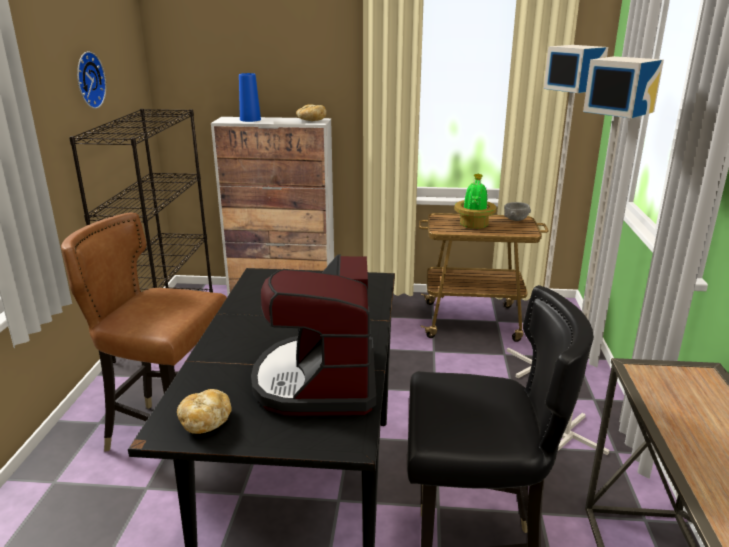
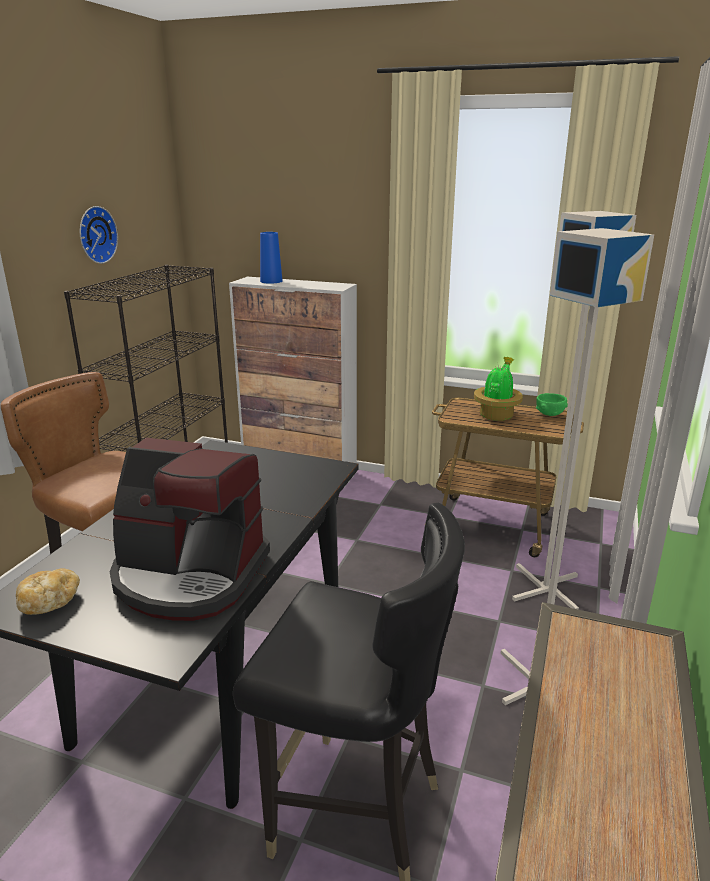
camera: 15 degrees right, 0 degrees up
coffee machine [251,255,376,416] -> coffee machine turned 90 degrees counterclockwise [110,438,270,621]
bread [296,104,327,121] -> none
grey bowl [504,202,531,221] -> green bowl [536,393,568,416]

